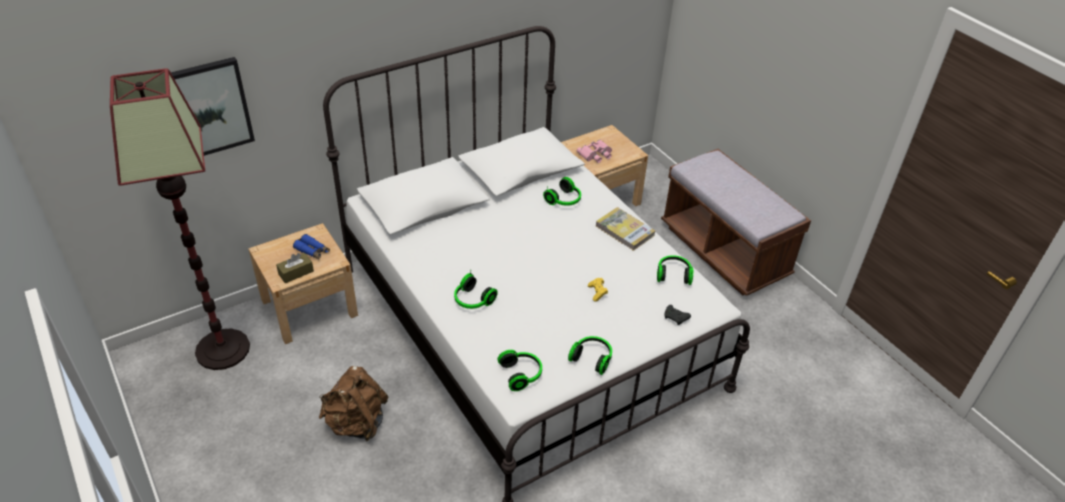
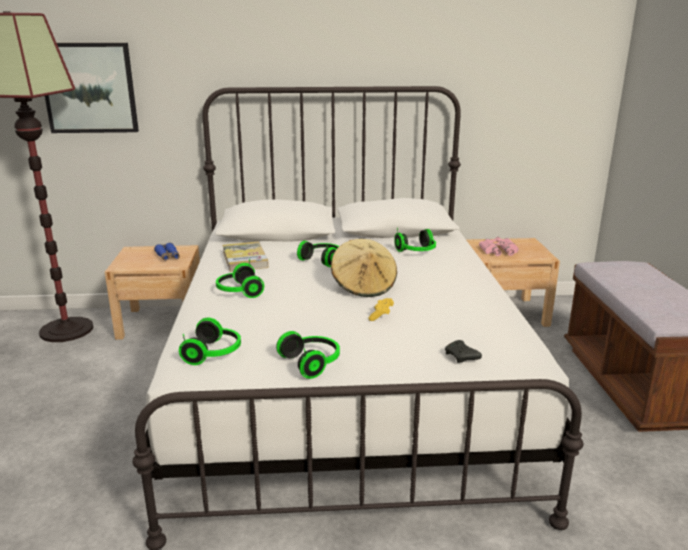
camera: 30 degrees right, 20 degrees down
brown tissue box [276,253,314,283] -> none
brown backpack [319,366,388,441] -> none
book [596,207,655,251] -> book moved to [222,242,269,272]
headphones [657,255,693,285] -> headphones moved to [297,241,339,267]
none -> beige hat [331,239,397,297]

